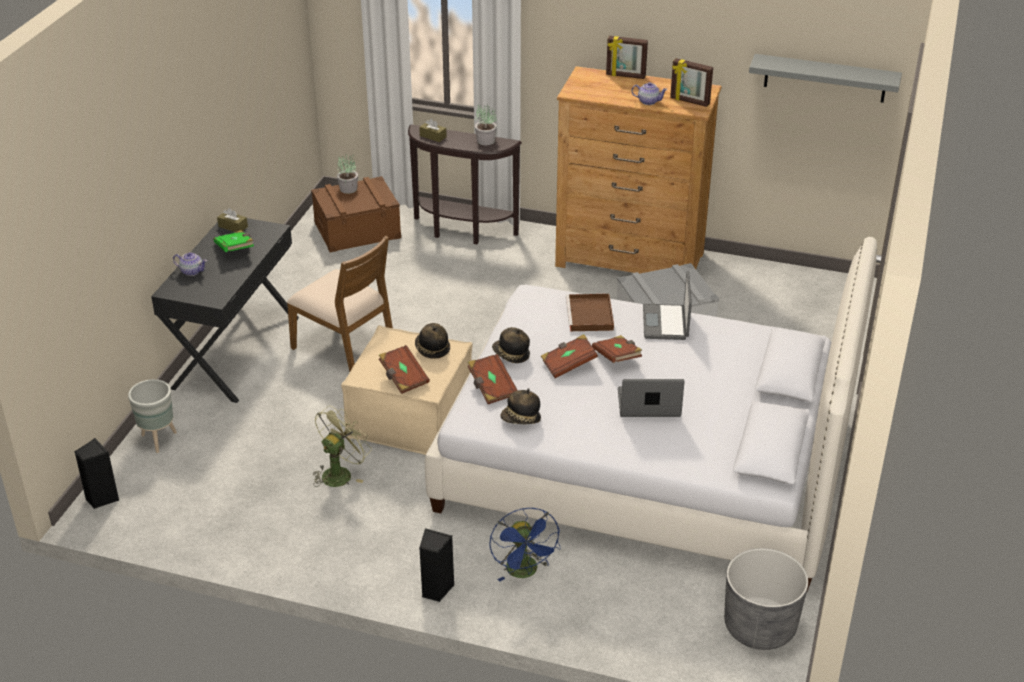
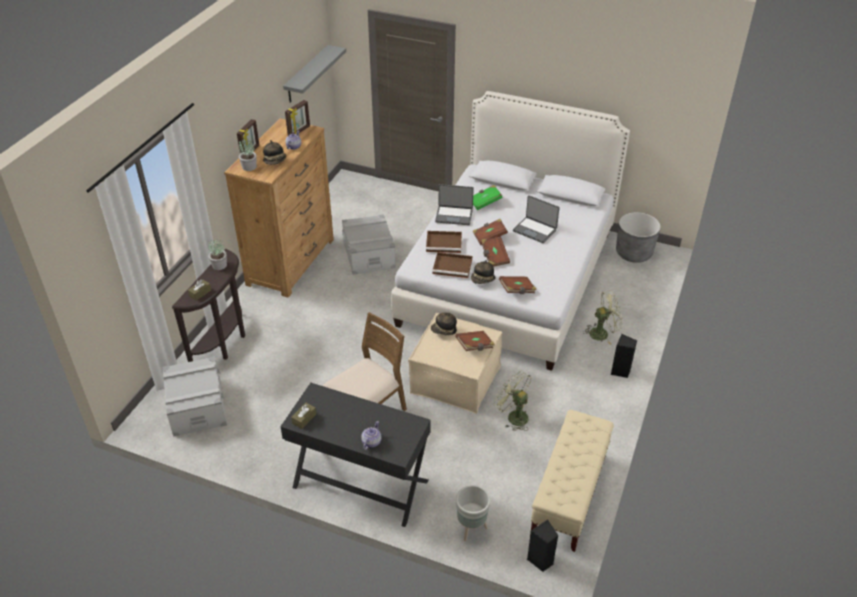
camera: 85 degrees left, 5 degrees up
green book [213,230,254,252] -> green book moved to [473,185,503,210]
brown storage box [311,176,401,252] -> grey storage box [163,356,227,437]
potted plant [337,154,358,194] -> potted plant moved to [239,137,257,171]
blue fan [489,508,561,582] -> green fan [583,291,623,345]
hat [501,388,541,424] -> hat moved to [263,140,286,165]
laptop [618,379,685,417] -> laptop turned 60 degrees counterclockwise [513,195,559,243]
none -> brown tray [433,252,472,278]
none -> beige bench [530,410,614,552]

